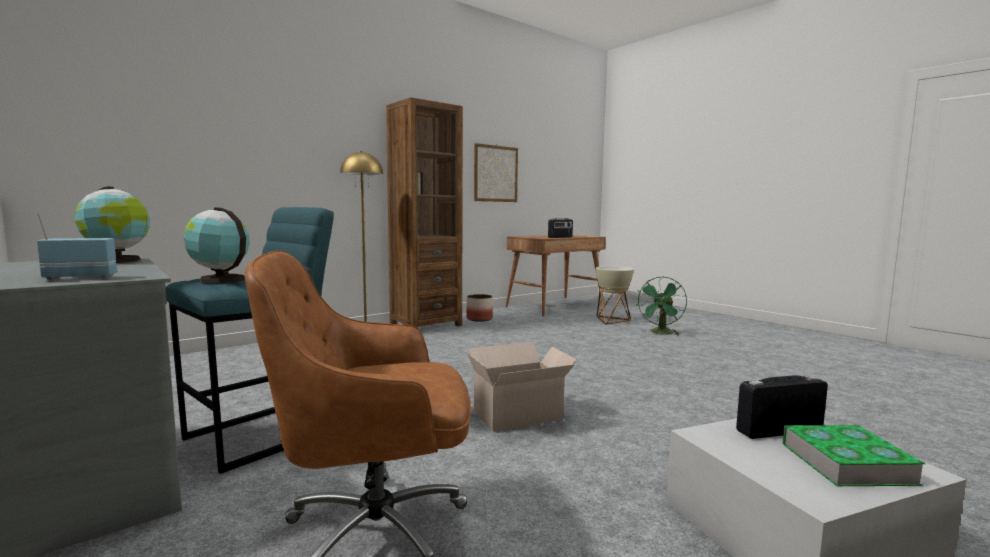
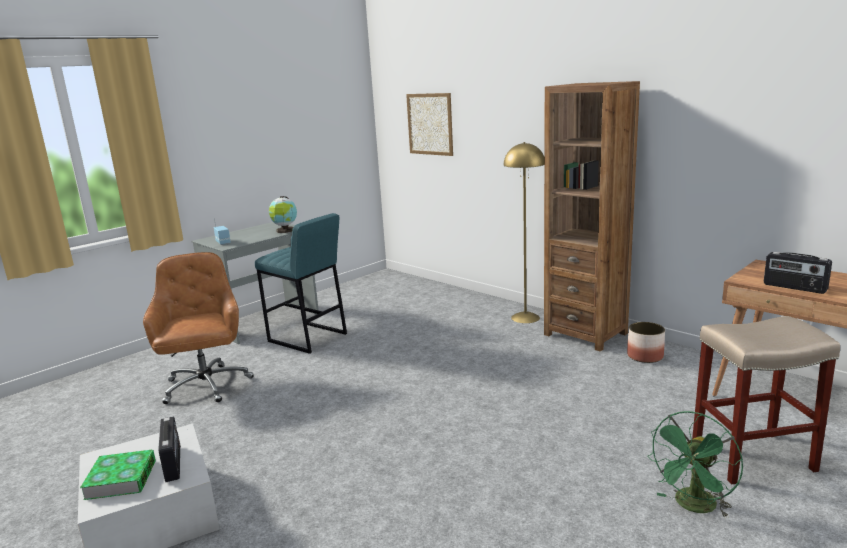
camera: 85 degrees right, 10 degrees up
globe [184,207,250,283] -> none
cardboard box [467,342,576,432] -> none
picture [474,143,518,202] -> picture moved to [406,92,453,156]
planter [596,266,634,324] -> beige stool [692,316,840,484]
green fan [636,276,687,336] -> green fan turned 75 degrees counterclockwise [647,411,743,518]

